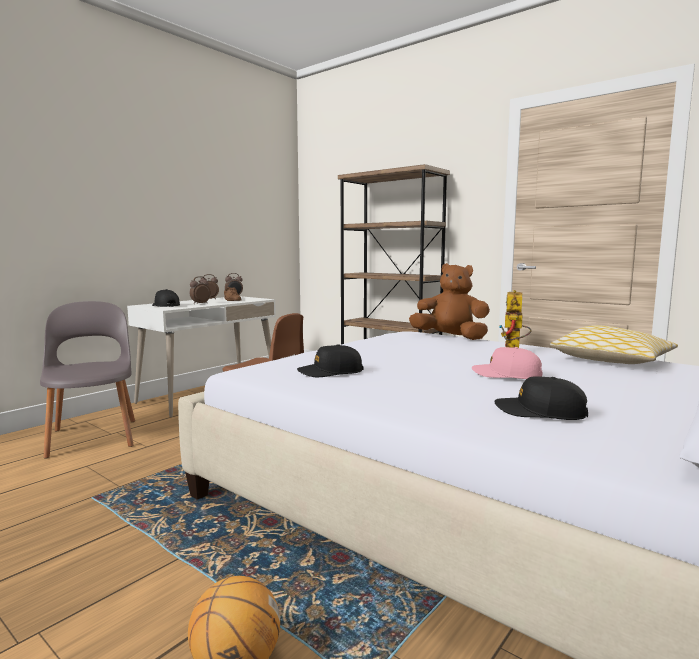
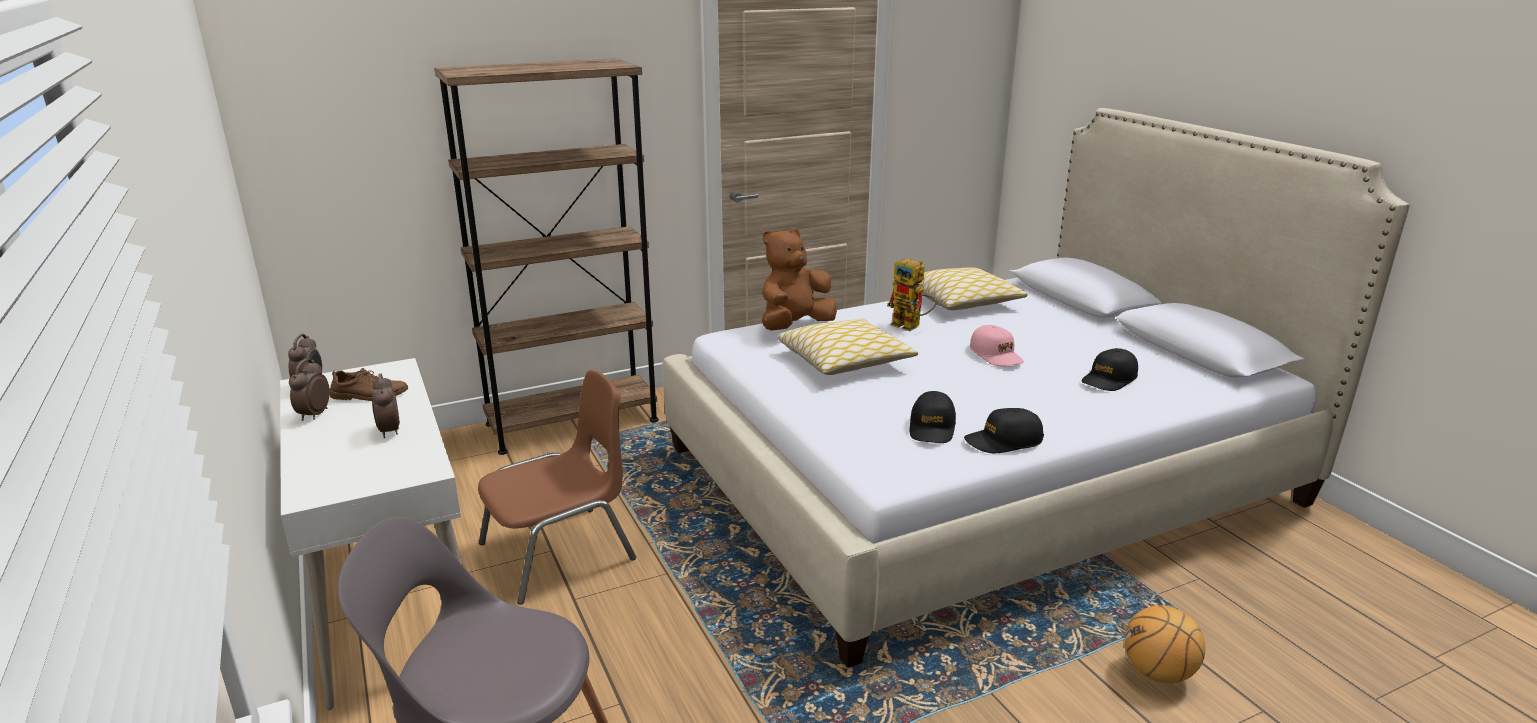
camera: 65 degrees left, 15 degrees up
black cap [152,289,180,307] -> black cap moved to [964,408,1044,453]
pink cap [472,347,542,379] -> pink cap turned 75 degrees counterclockwise [970,325,1024,366]
none -> pillow [777,319,918,375]

